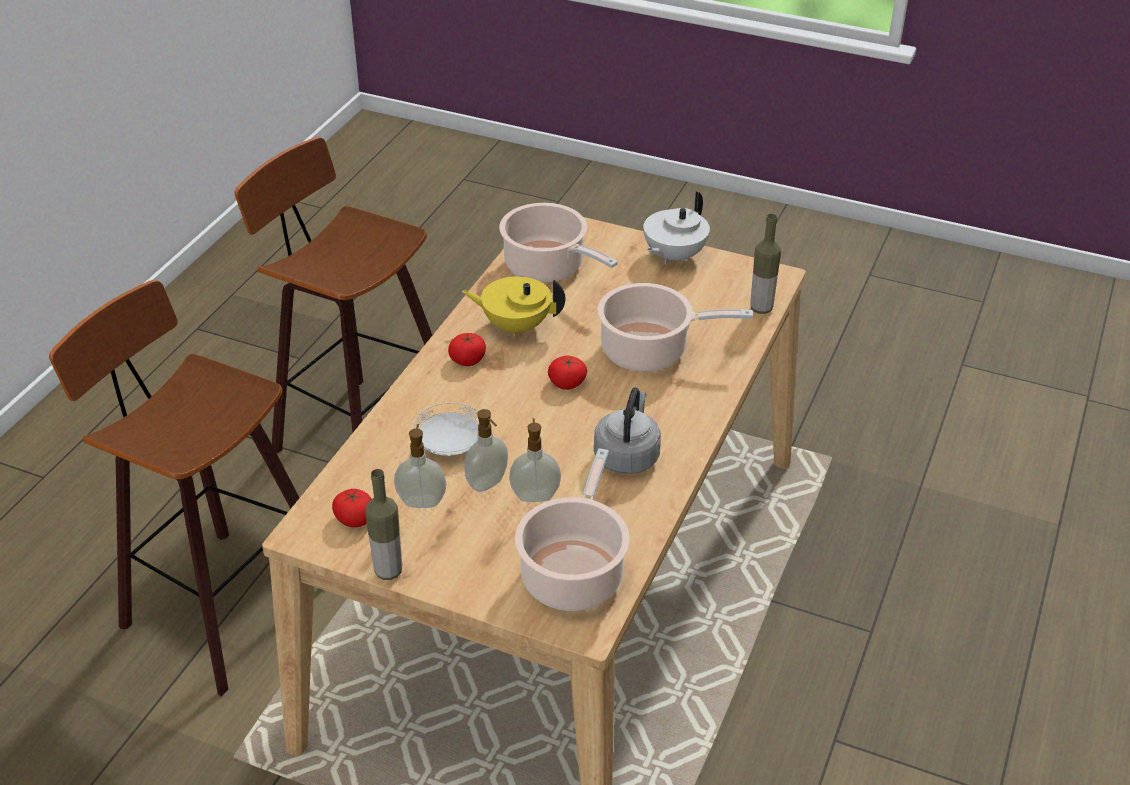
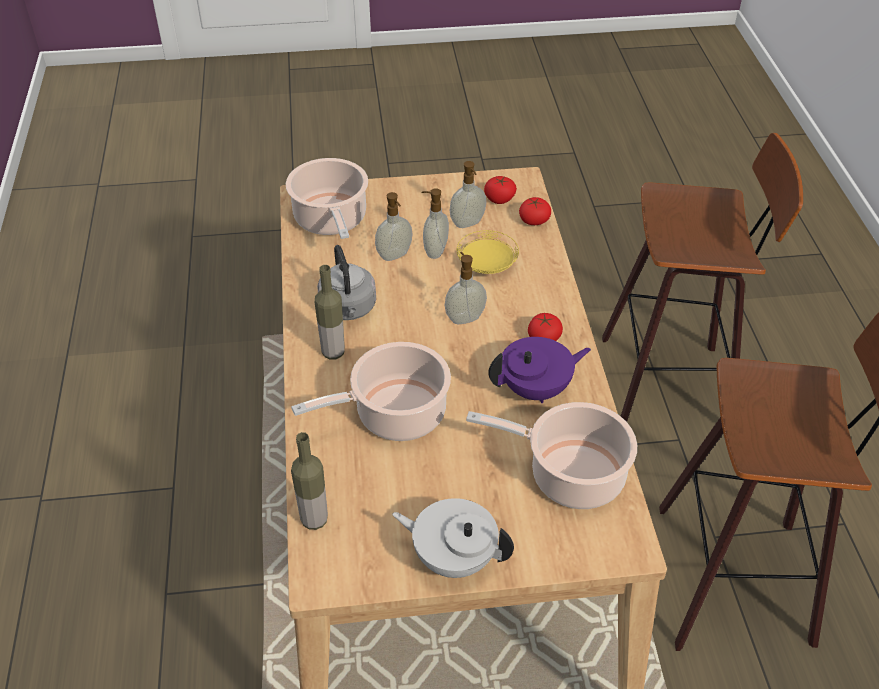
camera: 150 degrees right, 5 degrees up
bottle [365,469,402,580] -> bottle moved to [315,265,345,360]
white plate [412,403,479,456] -> yellow plate [457,230,519,274]
yellow teapot [462,276,566,337] -> purple teapot [488,337,591,403]
tomato [548,356,587,390] -> tomato moved to [519,197,551,225]
white teapot [643,192,710,264] -> white teapot turned 75 degrees counterclockwise [392,498,514,578]
none -> soap dispenser [445,252,487,324]

